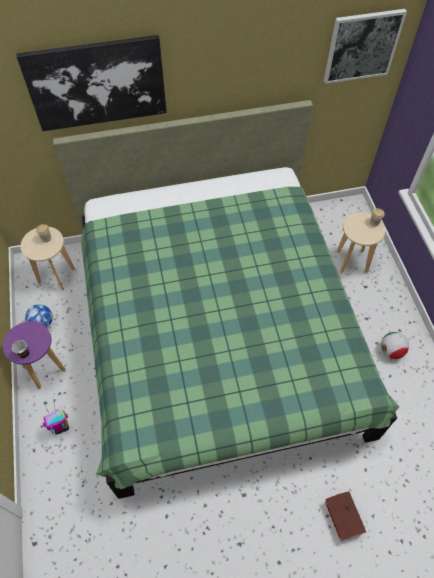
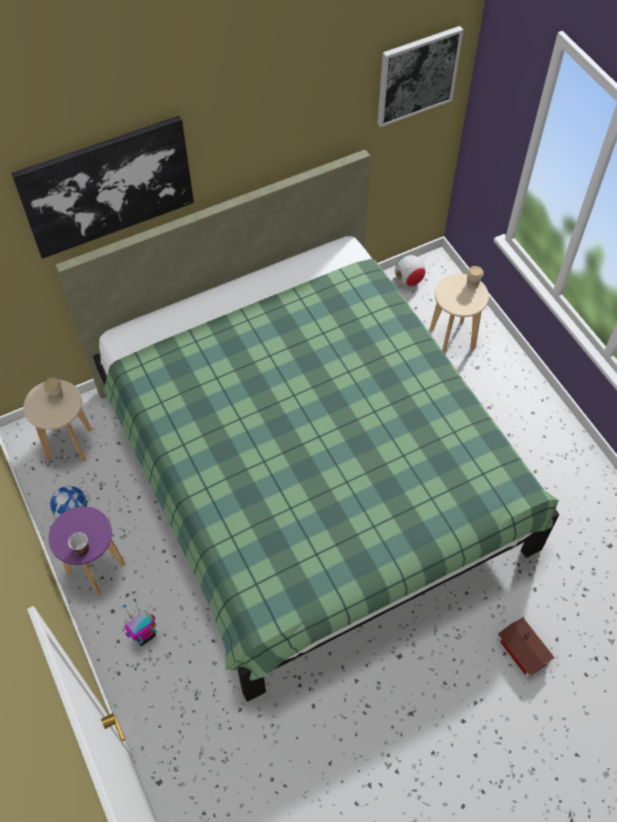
camera: 15 degrees left, 0 degrees up
football [381,332,409,359] -> football moved to [395,255,426,286]

